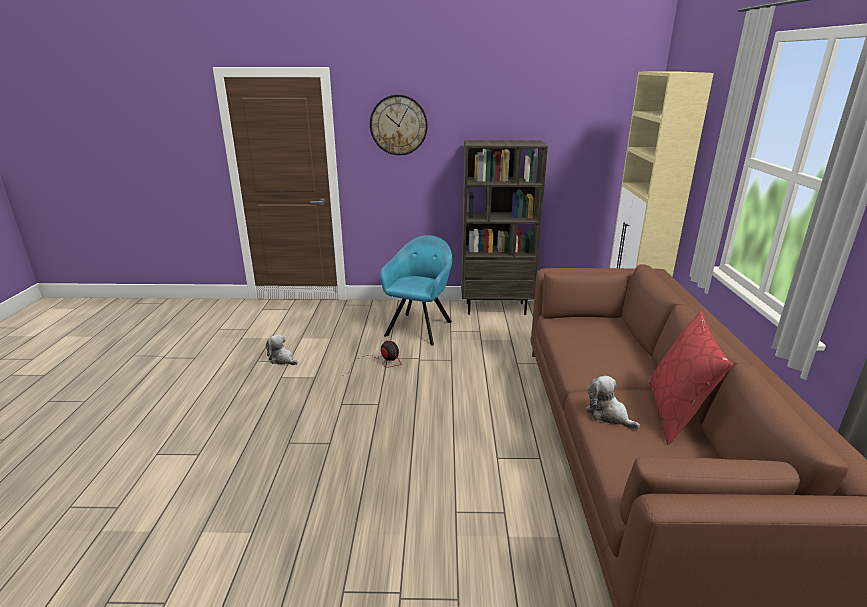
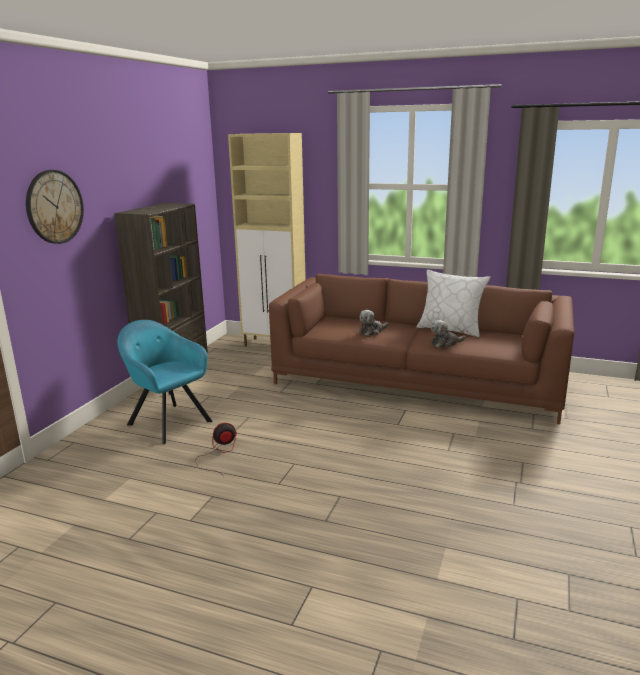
camera: 70 degrees left, 5 degrees down
plush toy [266,335,298,365] -> plush toy moved to [360,310,388,336]
red pillow [649,311,733,445] -> white pillow [417,270,490,338]

